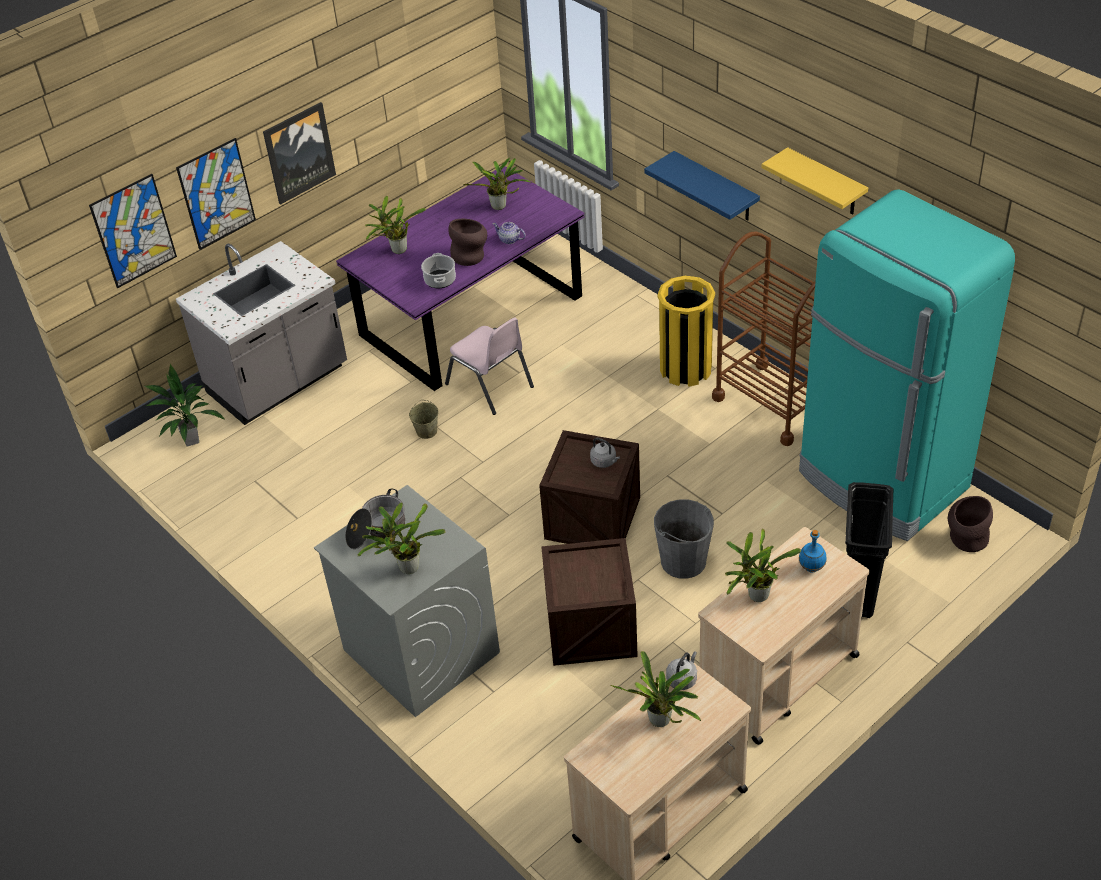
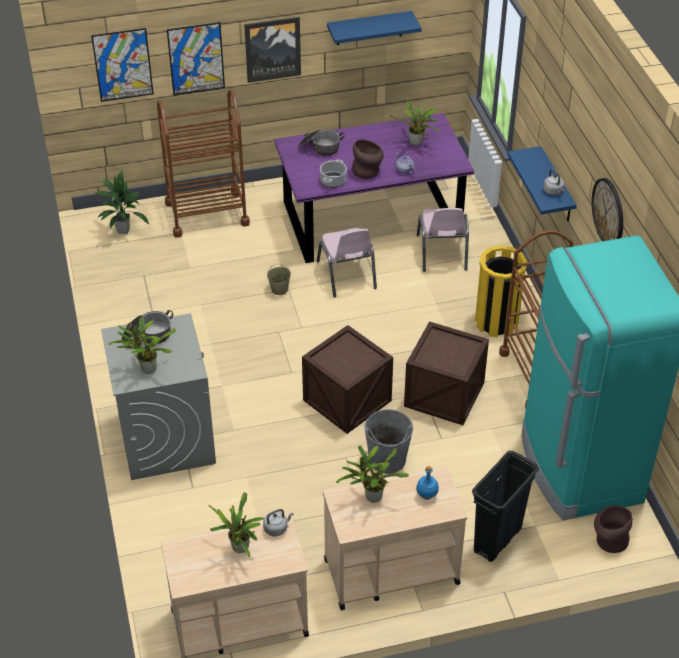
camera: 25 degrees right, 0 degrees up
grey counter [176,241,347,425] -> brown cart [157,89,250,238]
potted plant [365,196,426,254] -> cooking pot [298,129,345,156]
crate [541,538,638,666] -> crate moved to [404,321,489,425]
grey kettle [590,438,620,468] -> grey kettle moved to [543,169,565,195]
yellow shelf [761,147,868,214] -> wall clock [592,178,623,241]
none -> blue shelf [327,11,422,45]
none -> pink chair [417,208,469,272]

